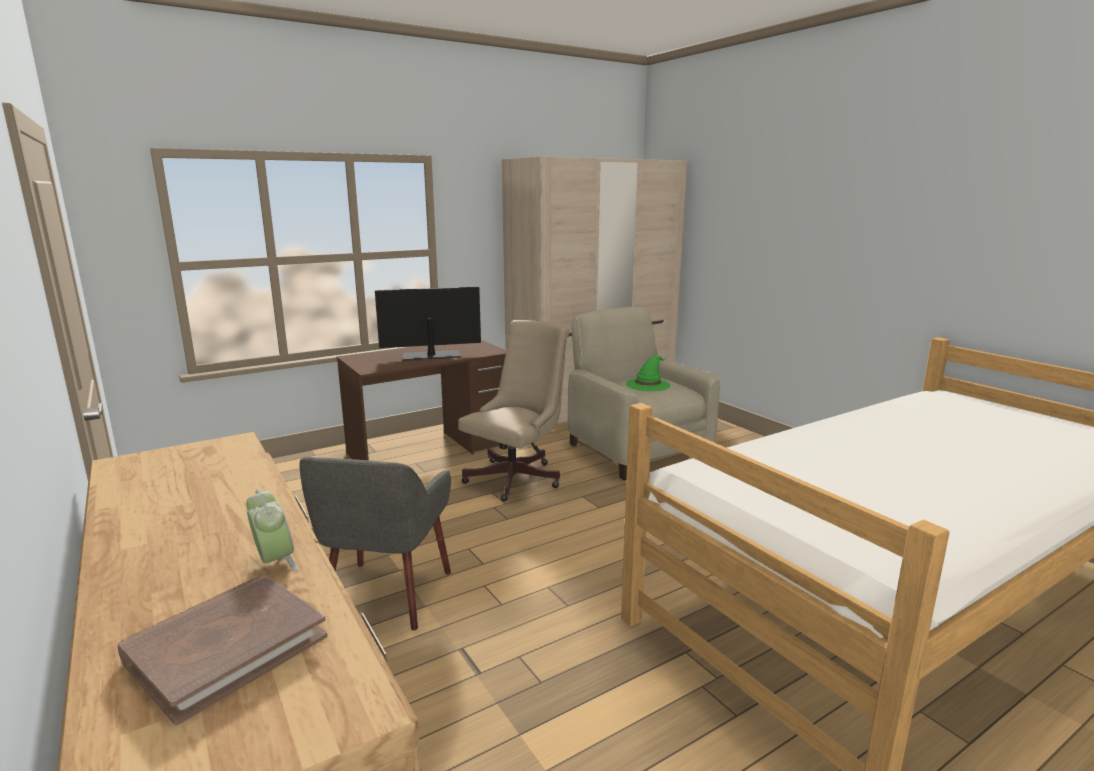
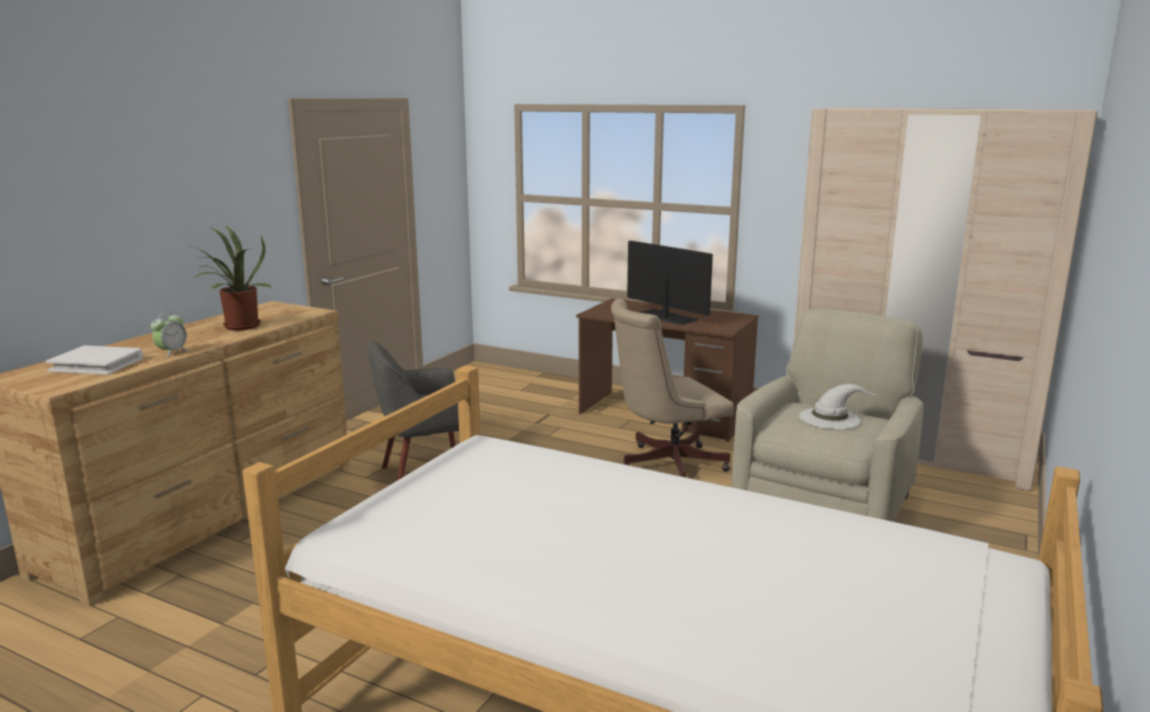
camera: 60 degrees right, 0 degrees up
brown book [118,575,327,725] -> white book [46,345,143,375]
beige office chair [458,320,569,501] -> beige office chair turned 150 degrees clockwise [611,299,734,477]
green hat [626,356,670,391] -> white hat [799,384,877,429]
none -> potted plant [191,225,272,330]

